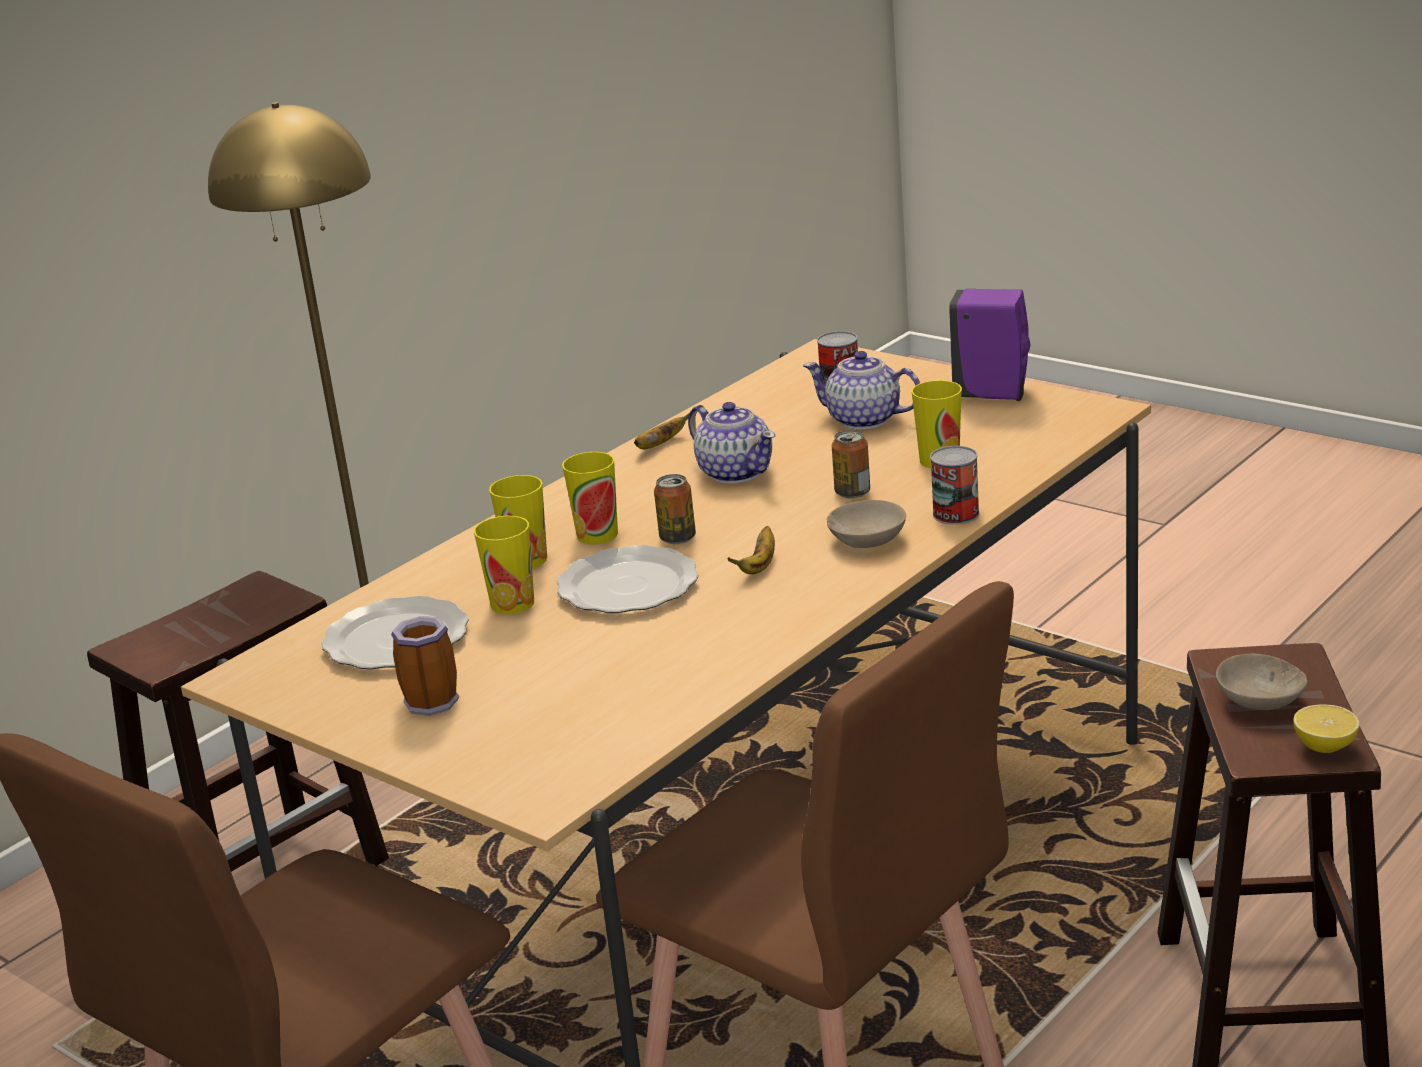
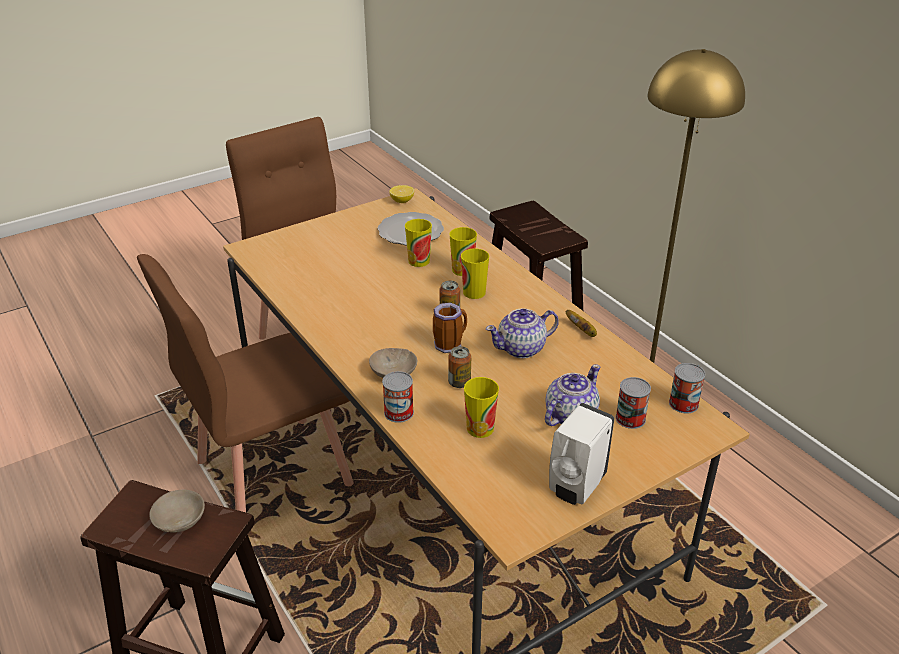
camera: 105 degrees right, 10 degrees up
mug [391,616,459,716] -> mug moved to [433,303,467,353]
plate [557,545,699,613] -> none
banana [727,526,775,574] -> none
purple soap dispenser [949,289,1030,401] -> white soap dispenser [549,403,614,505]
lemon [1293,704,1360,753] -> lemon moved to [389,185,414,203]
none -> can [669,363,705,414]

